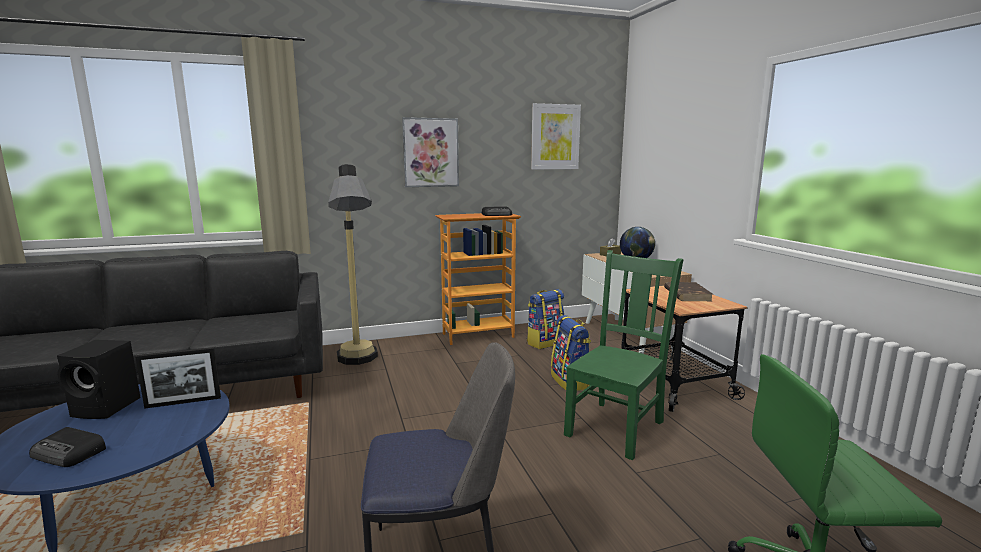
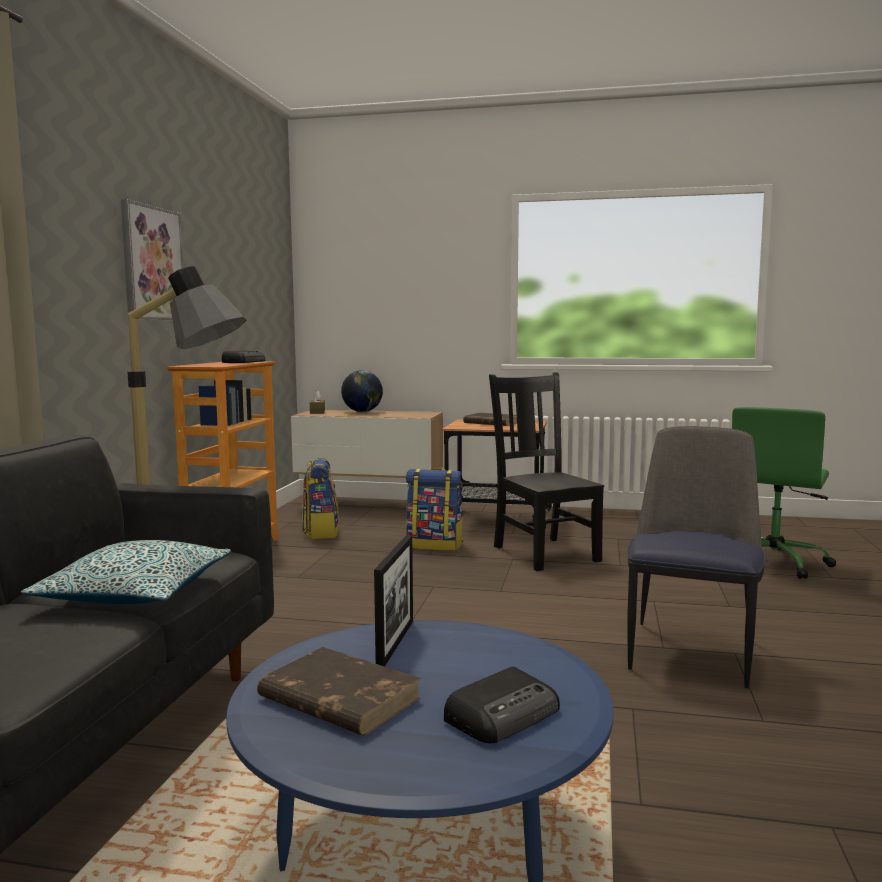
camera: 60 degrees left, 5 degrees down
black speaker [57,340,141,419] -> brown book [257,647,421,736]
picture [531,103,581,169] -> none
green chair [564,250,684,460] -> black chair [489,372,604,571]
none -> pillow [21,540,231,604]

